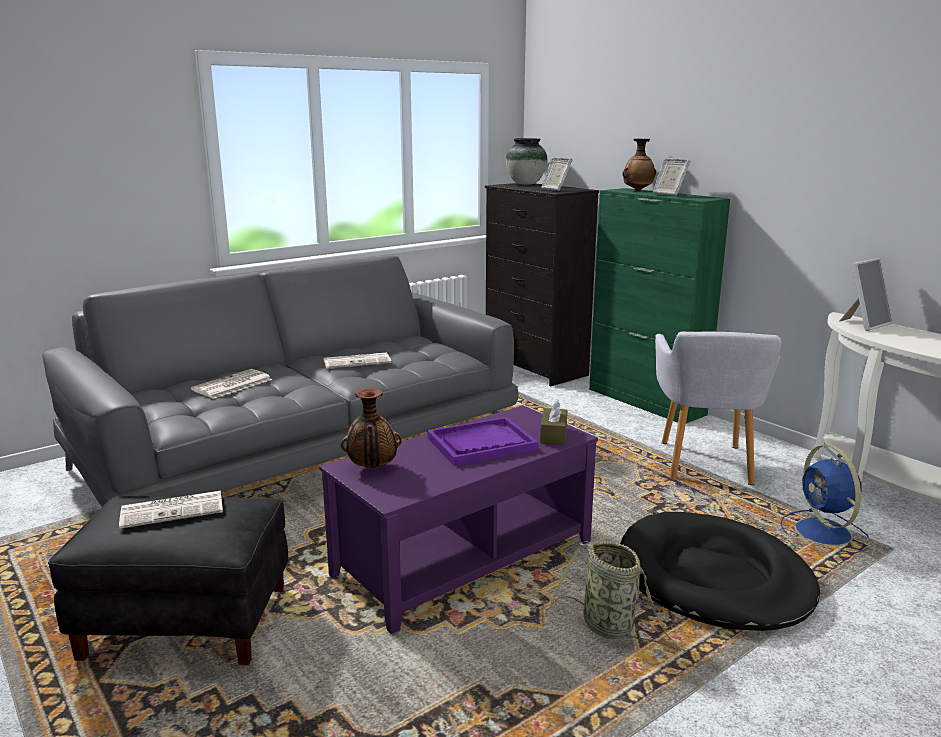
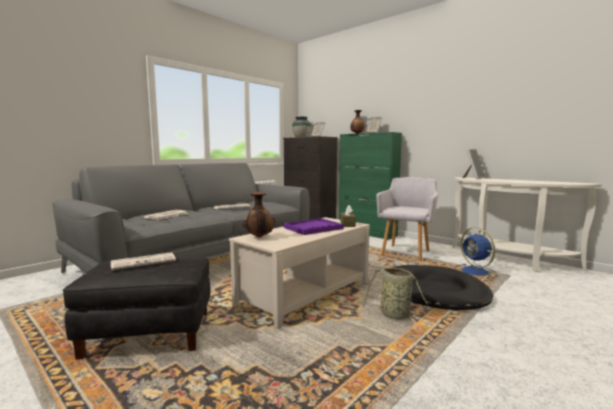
camera: 10 degrees left, 10 degrees down
purple coffee table [319,405,598,634] -> beige coffee table [229,217,370,328]
grey armchair [655,332,781,485] -> grey armchair turned 150 degrees counterclockwise [376,177,438,261]

